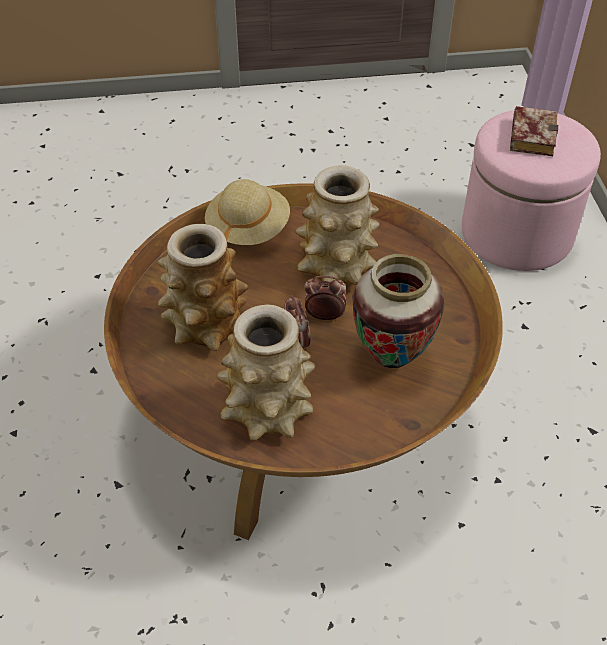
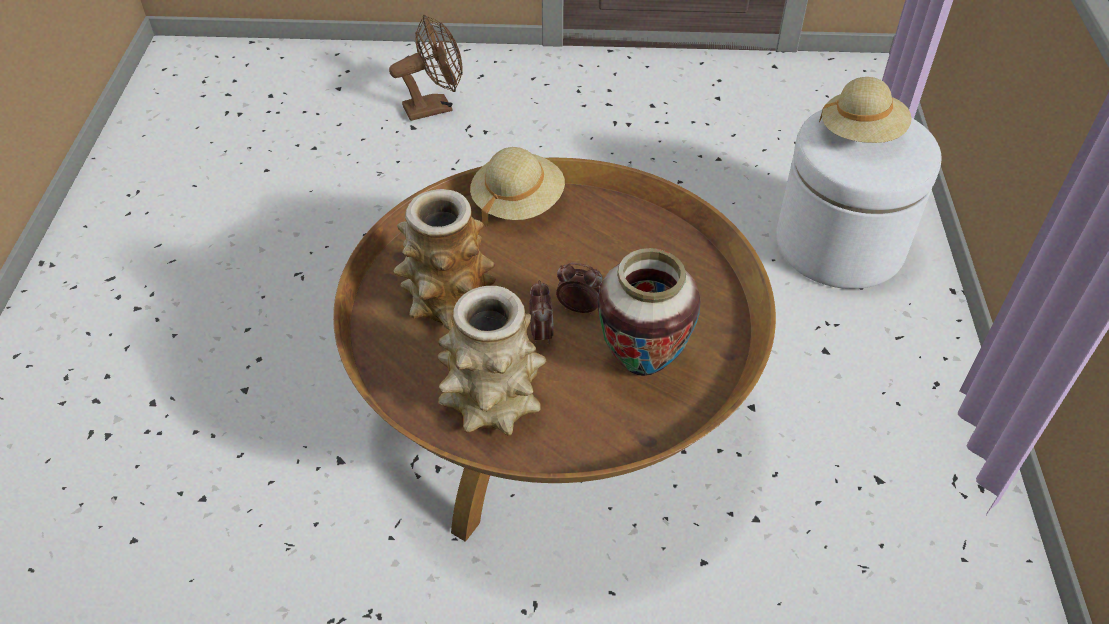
camera: 10 degrees right, 0 degrees up
vase [295,165,380,285] -> none
pink ottoman [462,110,601,271] -> white ottoman [776,110,941,289]
book [510,106,558,156] -> beige hat [819,77,912,143]
none -> brown fan [389,15,463,121]

